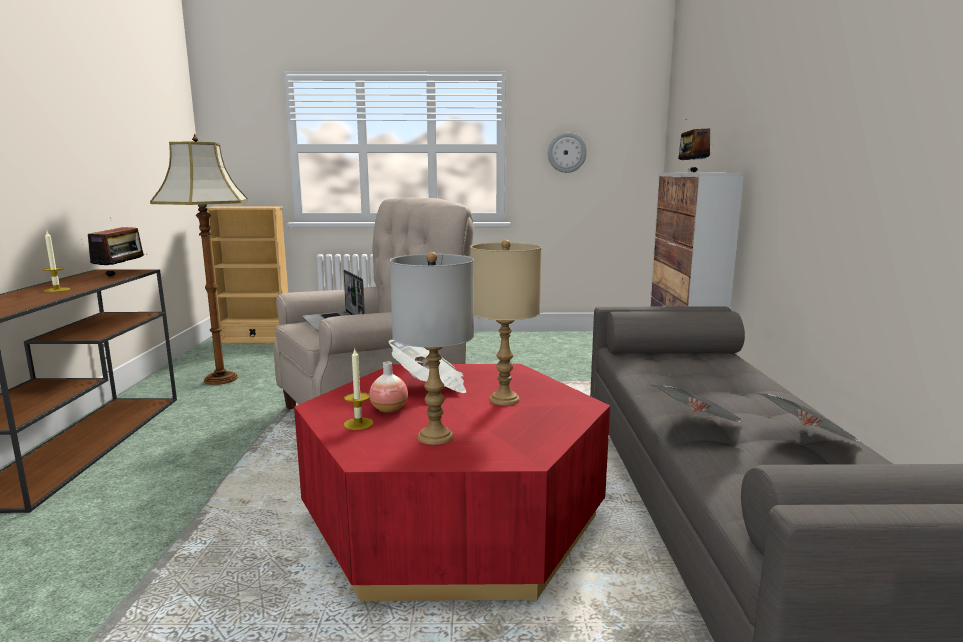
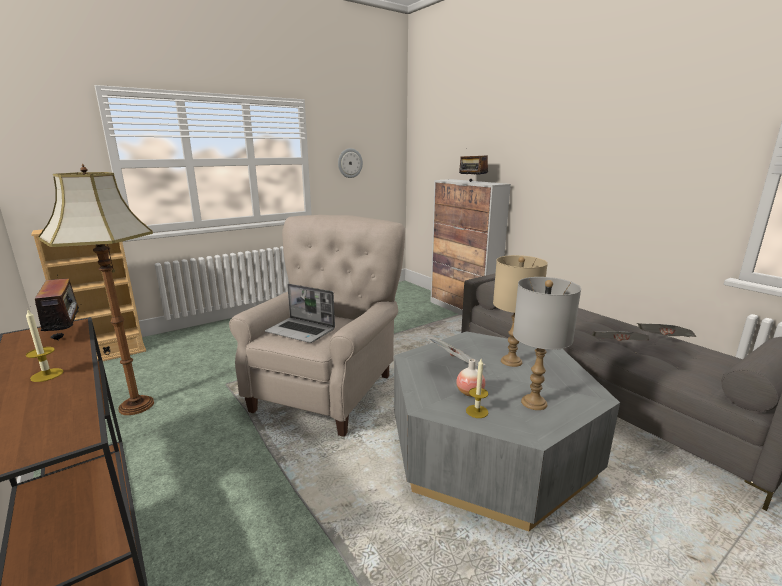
camera: 35 degrees left, 5 degrees up
red coffee table [294,364,610,601] -> grey coffee table [394,331,620,531]

